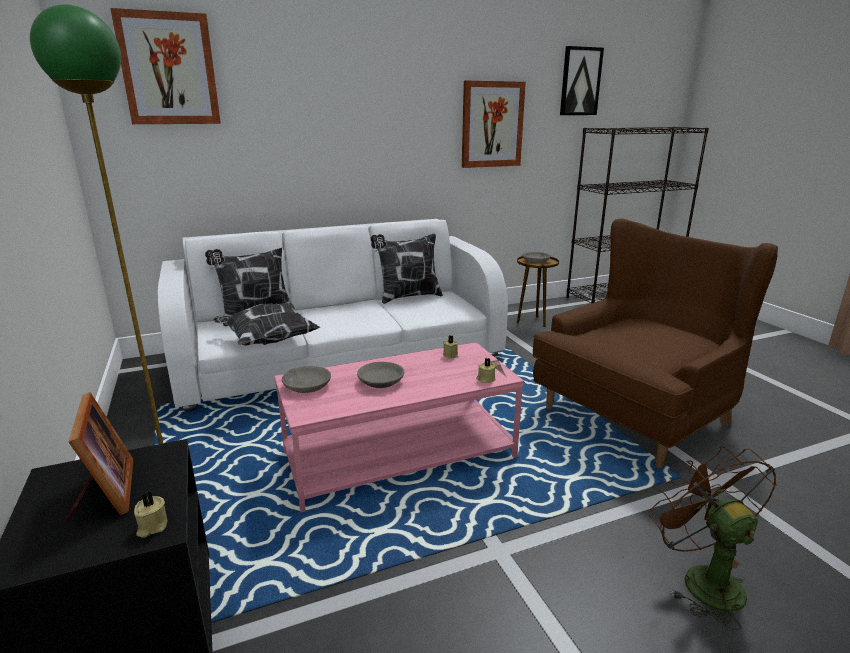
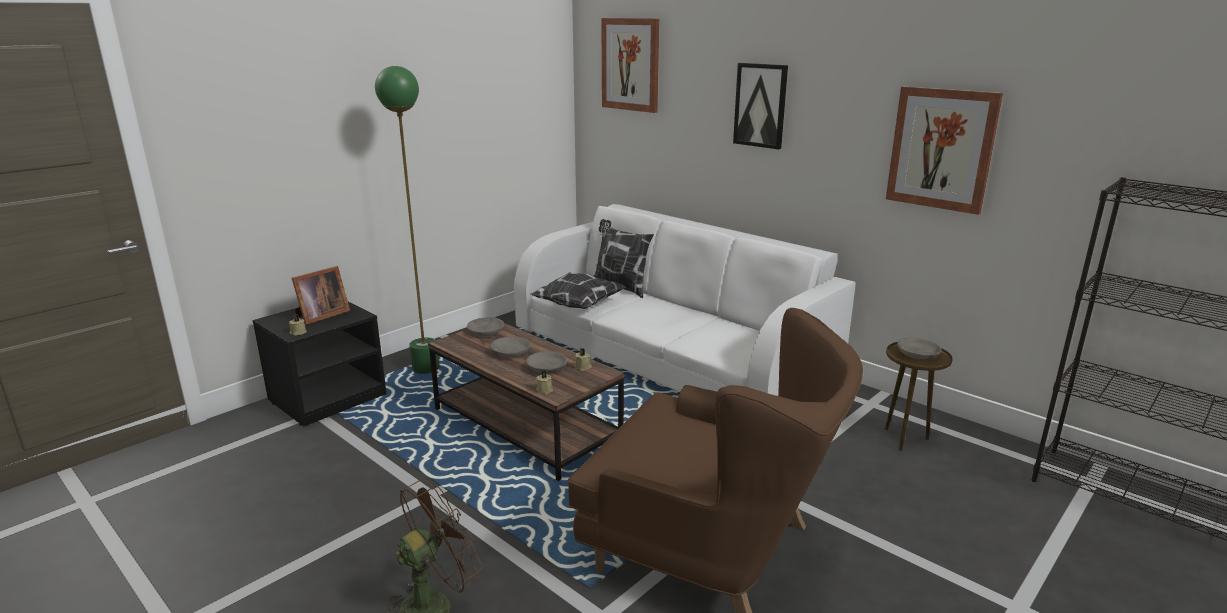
camera: 65 degrees right, 0 degrees up
pink coffee table [274,342,524,512] -> brown coffee table [428,323,625,481]
pillow [371,234,443,304] -> none
picture [560,46,604,115] -> picture moved to [733,63,788,149]
none -> grey bowl [526,351,567,374]

